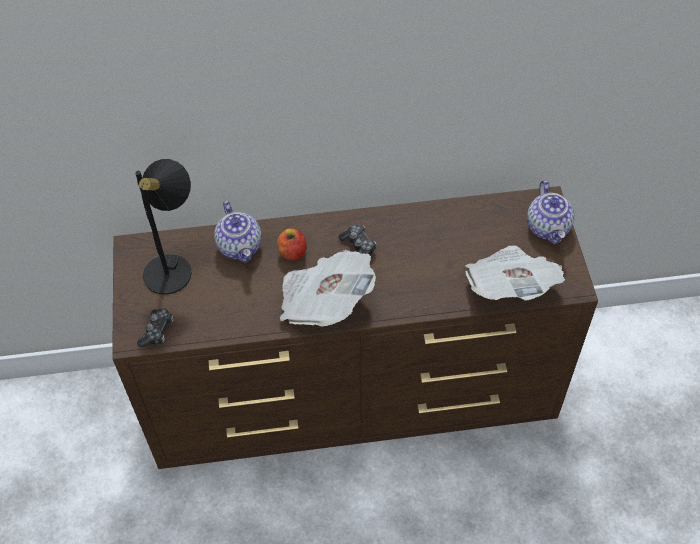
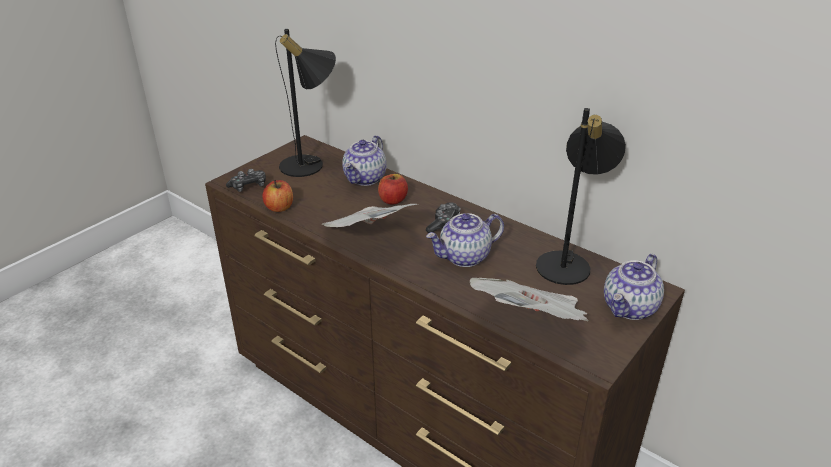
camera: 45 degrees right, 20 degrees down
none -> apple [262,180,293,212]
none -> teapot [426,213,504,267]
none -> black table lamp [536,108,626,285]

